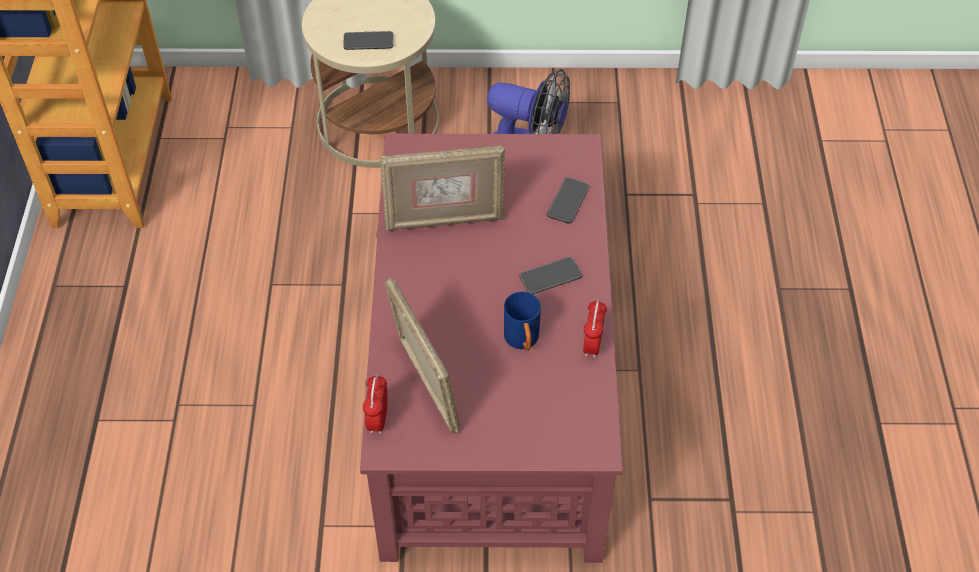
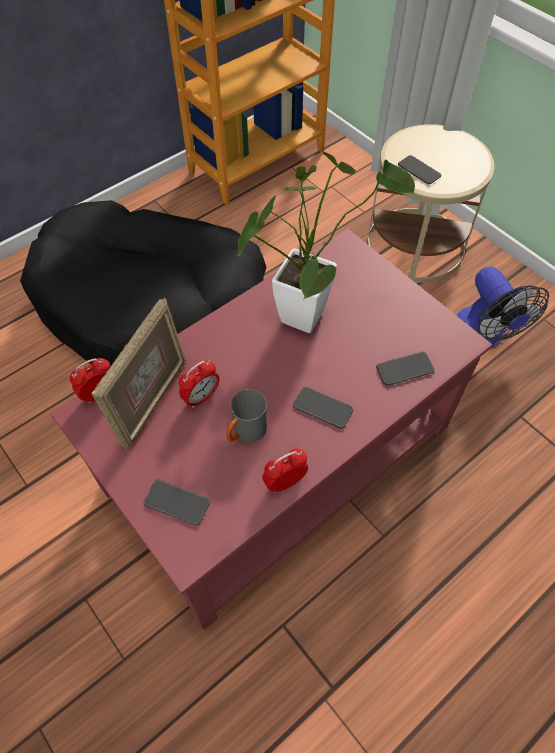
camera: 50 degrees right, 5 degrees up
picture frame [380,145,505,231] -> potted plant [237,152,415,333]
blue mug [504,292,541,351] -> grey mug [226,389,267,442]
none -> black dog bed [20,200,266,367]
none -> phone [144,480,210,525]
none -> alarm clock [179,360,219,408]

